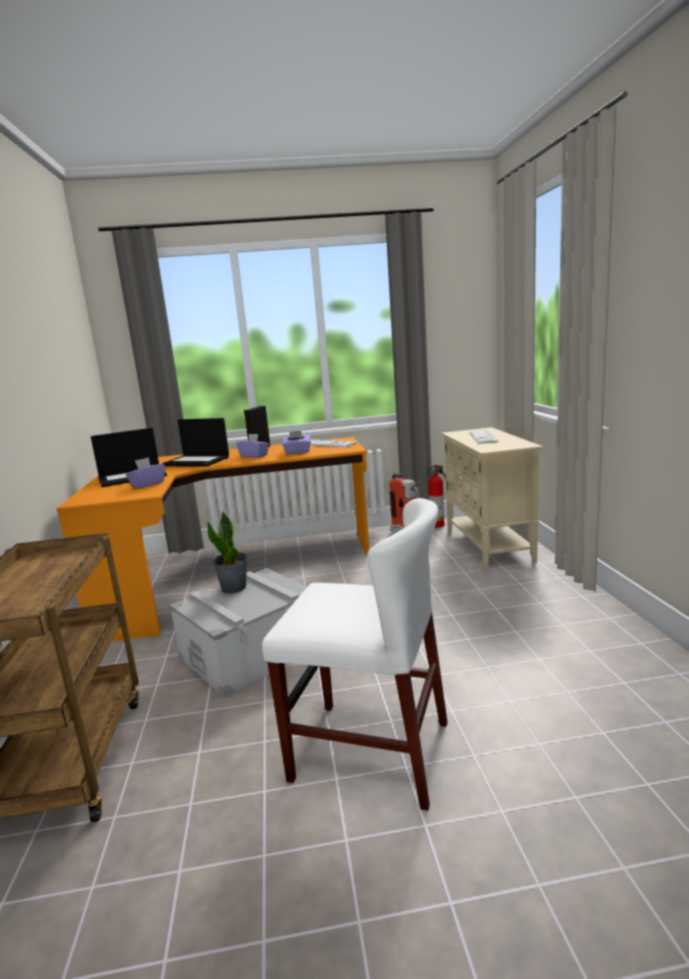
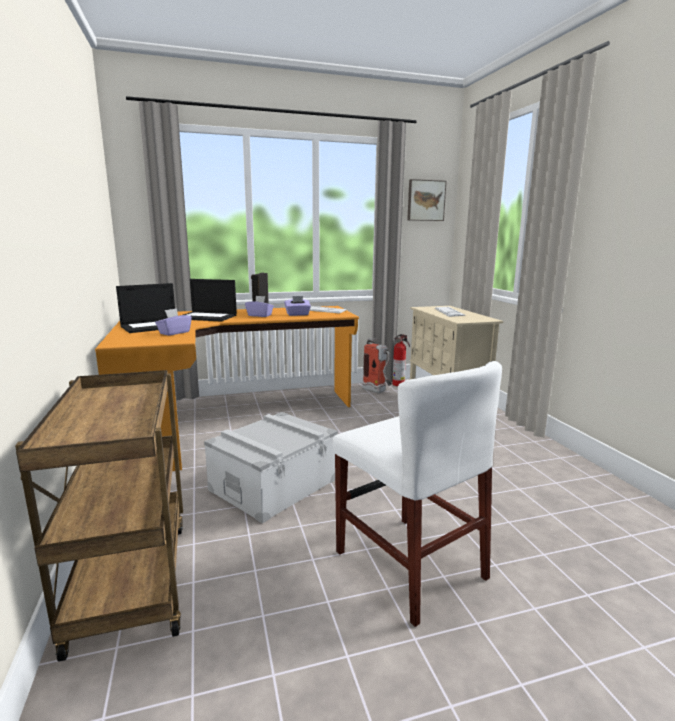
camera: 10 degrees left, 0 degrees up
potted plant [207,511,248,593] -> none
white chair [262,498,448,811] -> white chair turned 45 degrees clockwise [333,361,502,627]
none -> picture [407,179,447,221]

